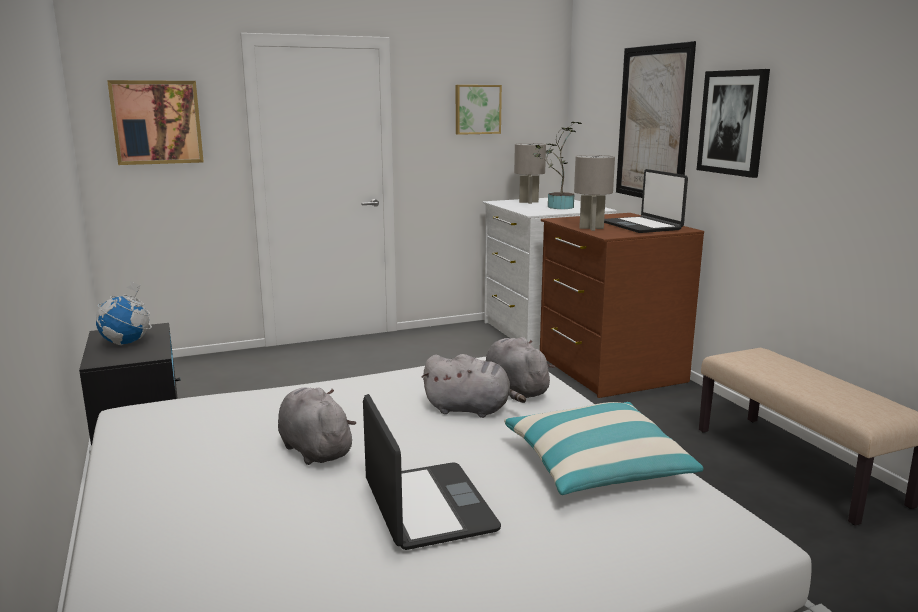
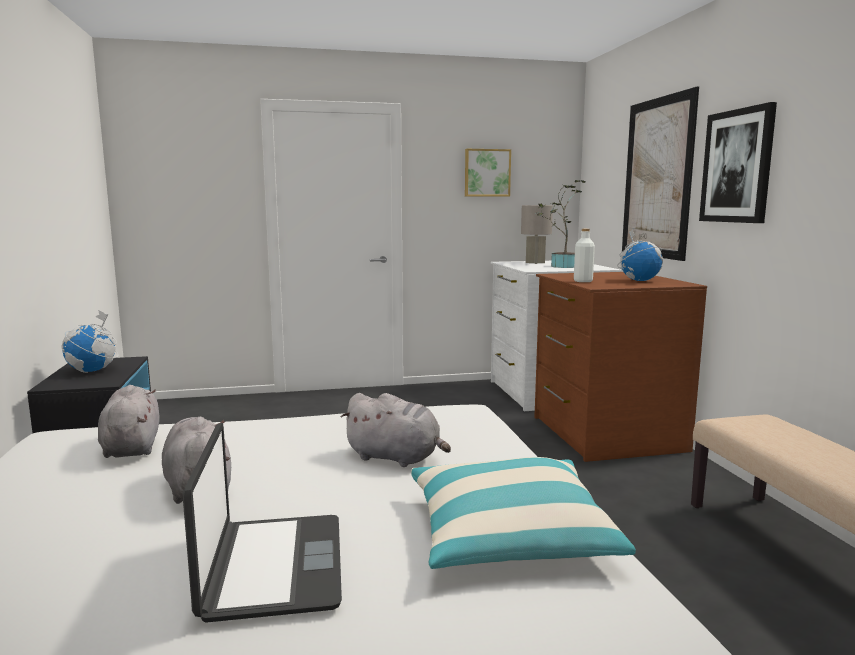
camera: 10 degrees right, 5 degrees down
picture [107,80,204,165] -> none
grey plush toy [486,337,555,399] -> grey plush toy moved to [98,385,160,458]
grey table lamp [574,155,615,231] -> white bottle [574,229,595,282]
laptop [604,169,688,233] -> globe [617,229,663,281]

